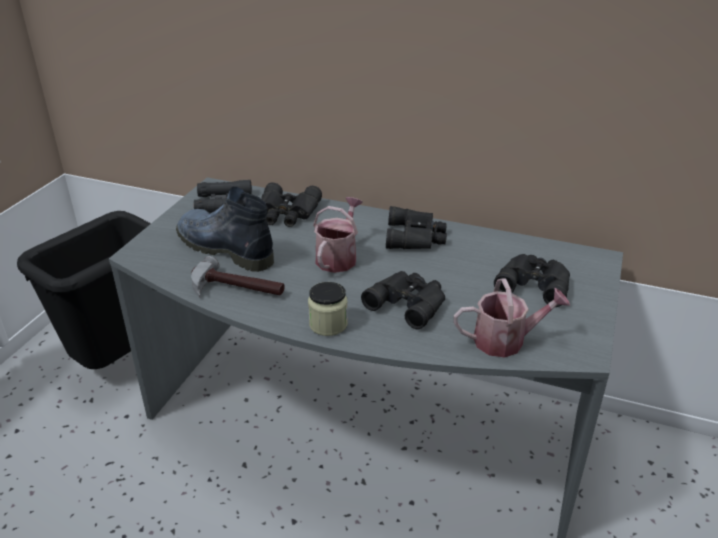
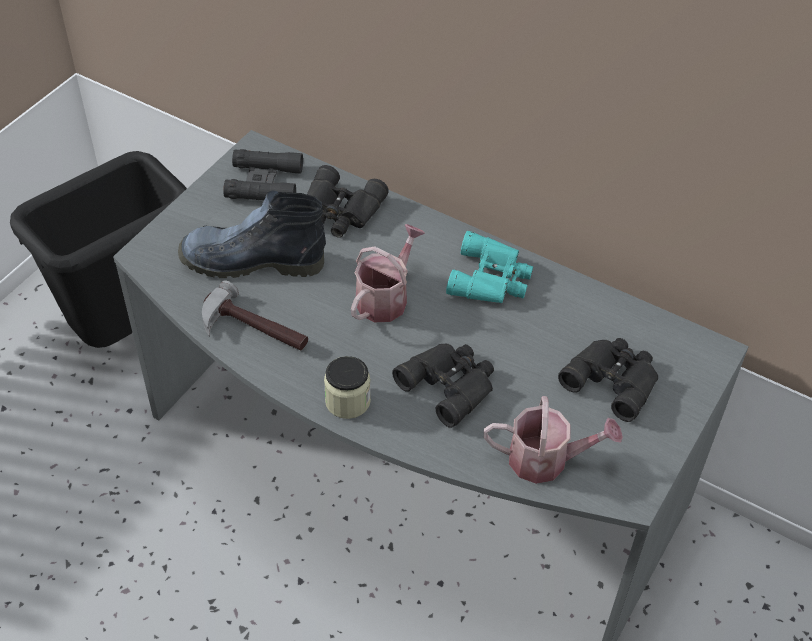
camera: 10 degrees right, 15 degrees up
boot [176,187,274,272] -> boot turned 45 degrees counterclockwise [178,190,326,278]
black binoculars [386,206,447,249] -> turquoise binoculars [446,231,533,303]

